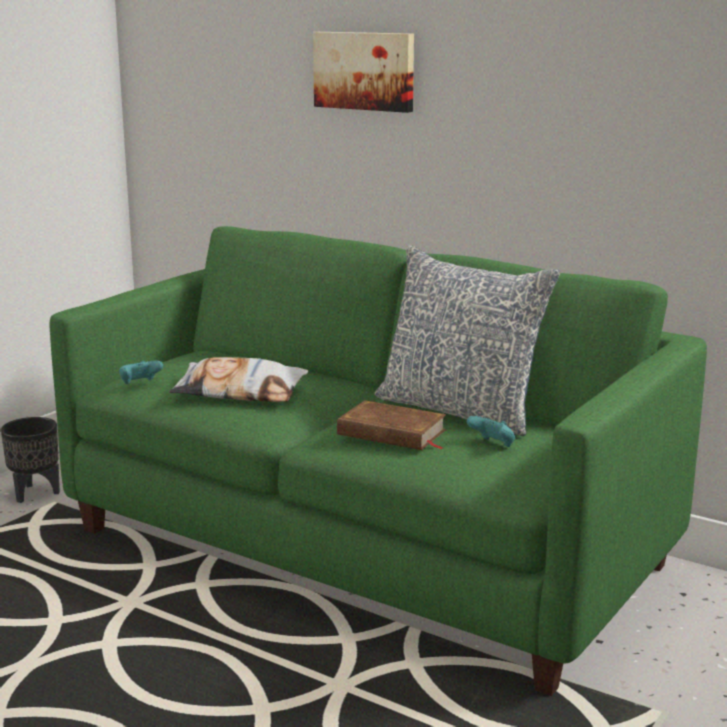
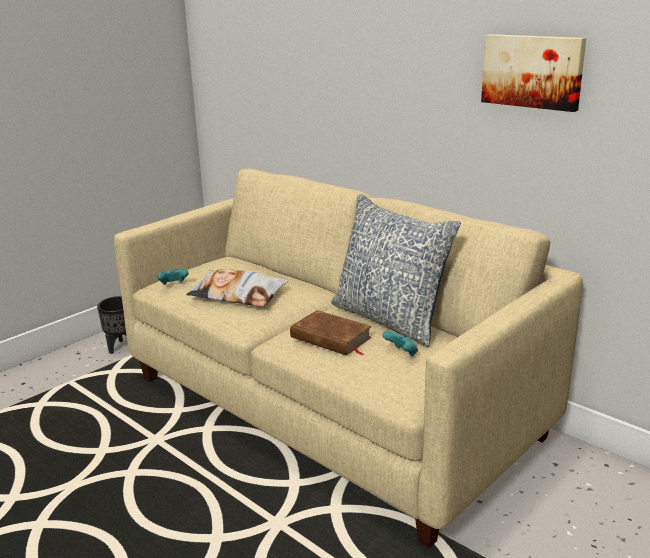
camera: 10 degrees right, 5 degrees up
green sofa [50,226,707,696] -> beige sofa [114,169,583,548]
picture [313,32,414,113] -> picture moved to [481,34,586,112]

